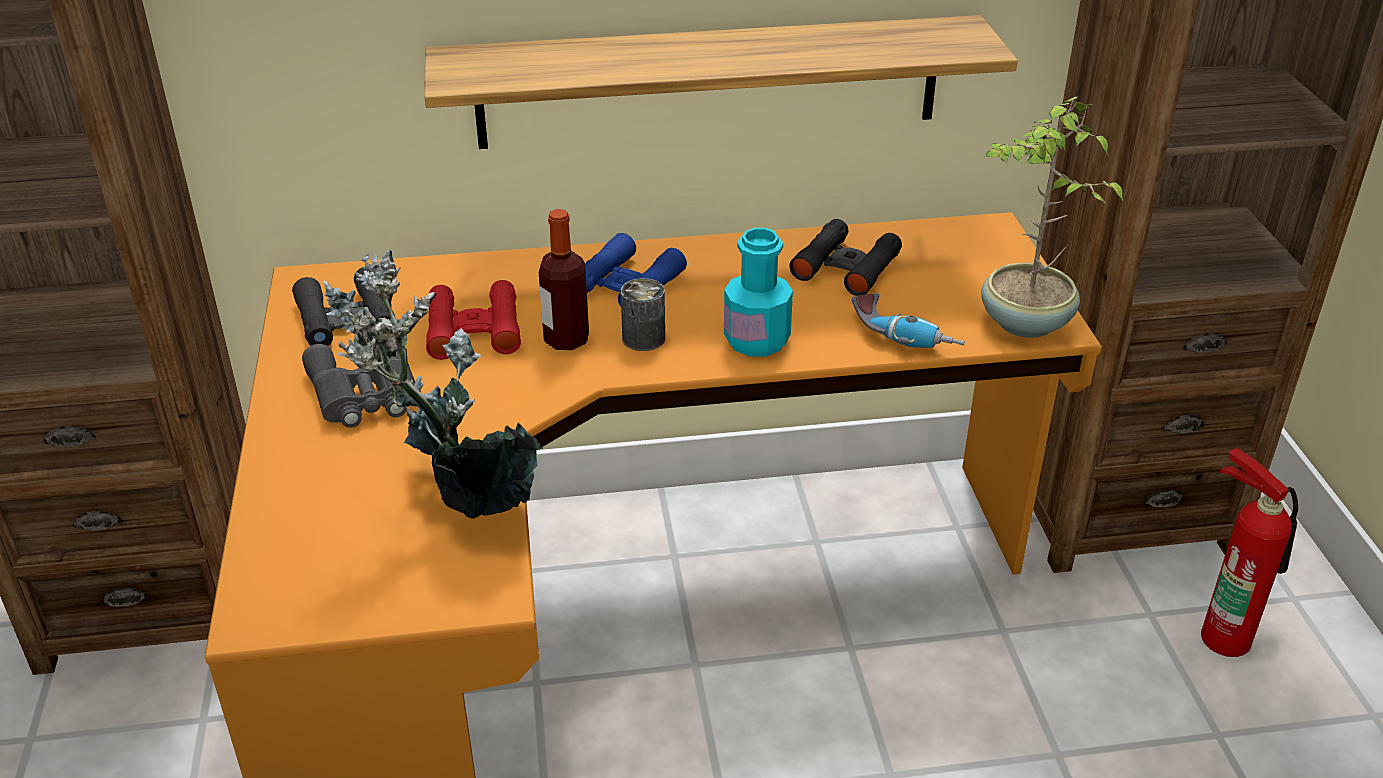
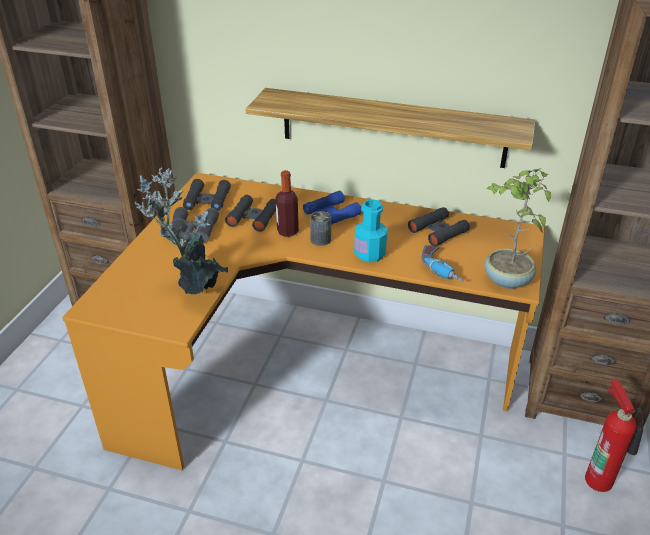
camera: 25 degrees right, 0 degrees up
red binoculars [426,280,521,360] -> black binoculars [225,195,276,232]

